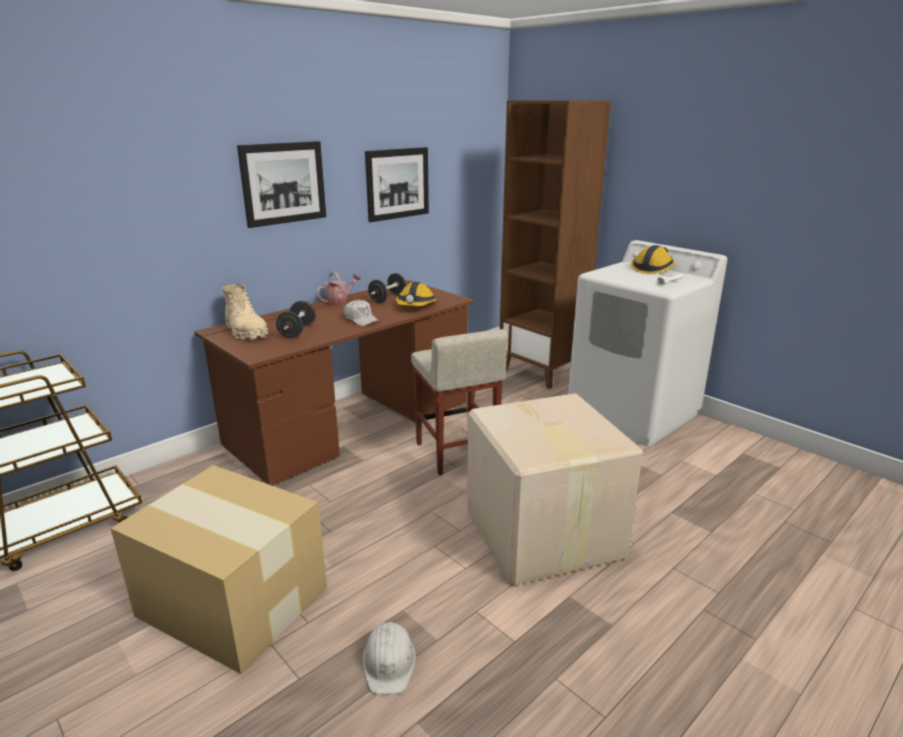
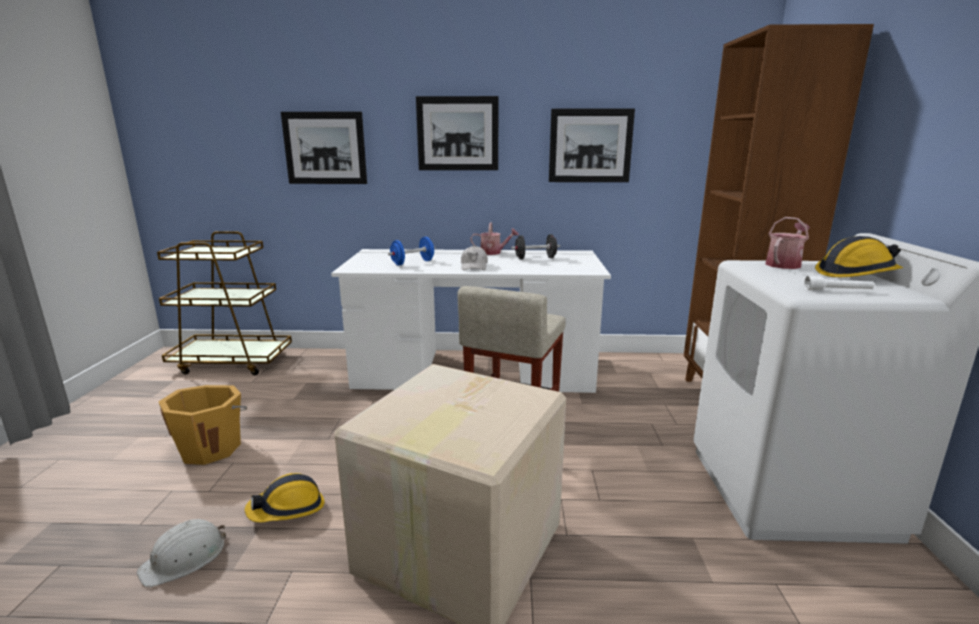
camera: 45 degrees right, 5 degrees down
cardboard box [110,465,327,674] -> orange bucket [159,385,247,465]
brown desk [194,280,474,486] -> white desk [331,249,611,393]
beige boot [222,284,268,340] -> none
black dumbbell [276,301,316,338] -> blue dumbbell [388,237,436,266]
hard hat [396,282,437,306] -> hard hat moved to [245,473,324,522]
none -> picture [281,112,367,184]
none -> watering can [765,217,810,269]

